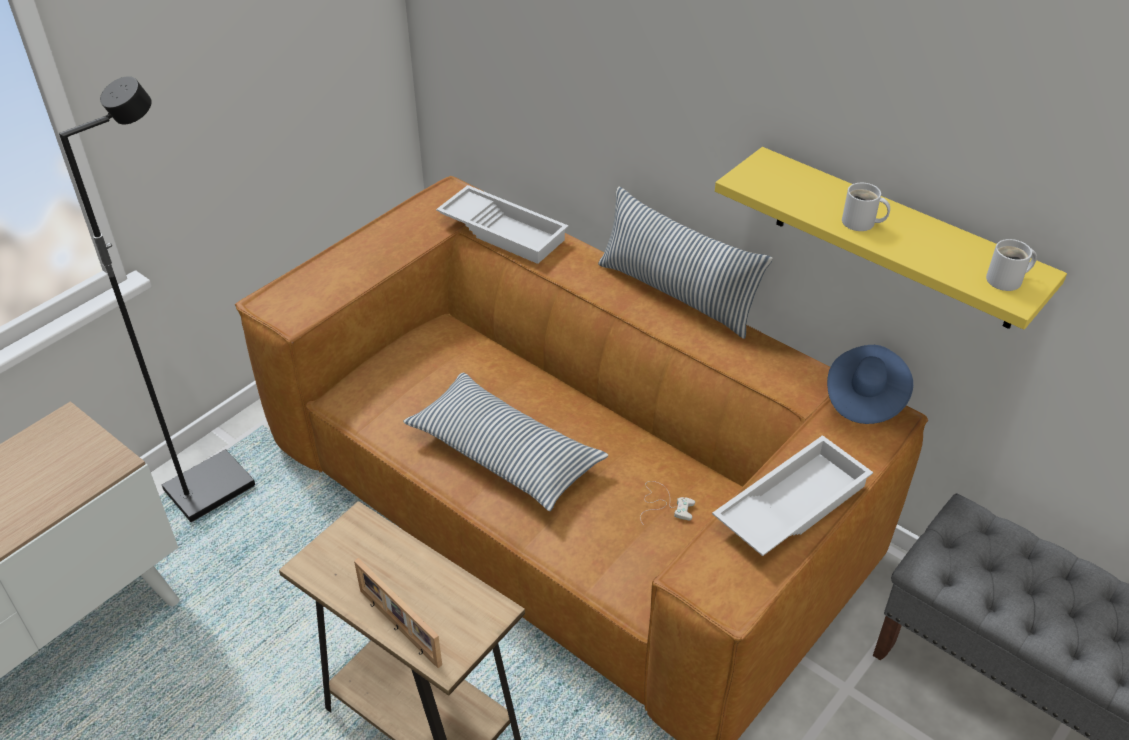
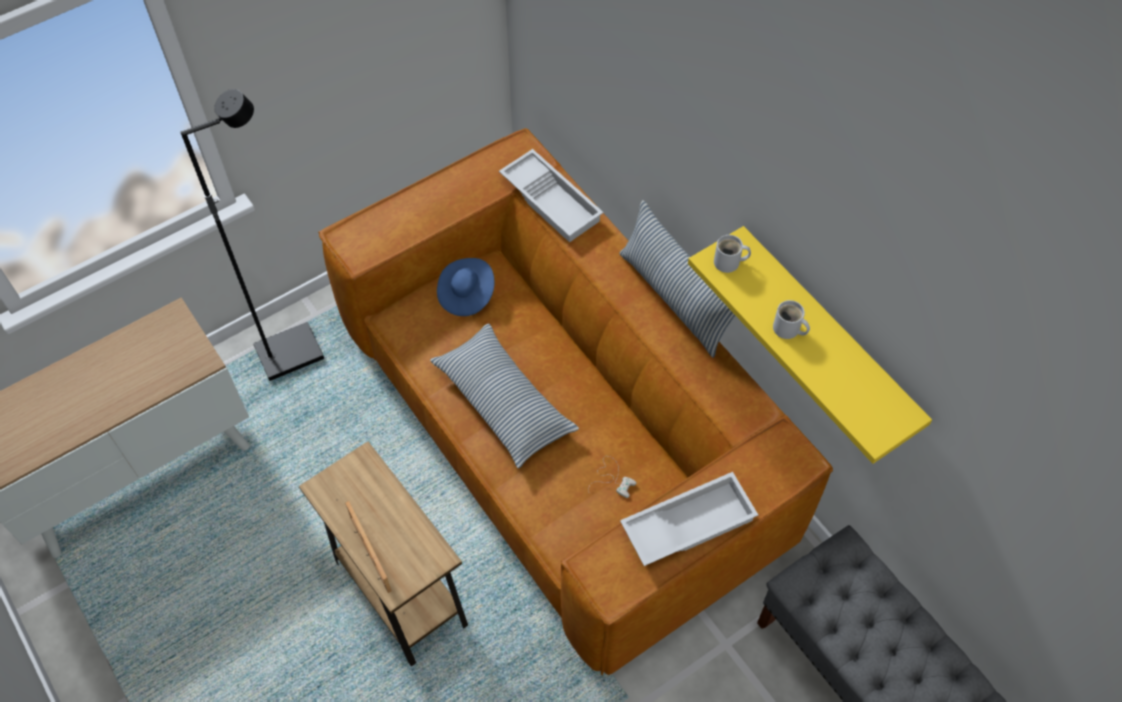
camera: 15 degrees right, 15 degrees up
blue hat [827,345,913,424] -> blue hat moved to [437,258,495,316]
white mug [986,239,1037,291] -> white mug moved to [714,235,751,273]

